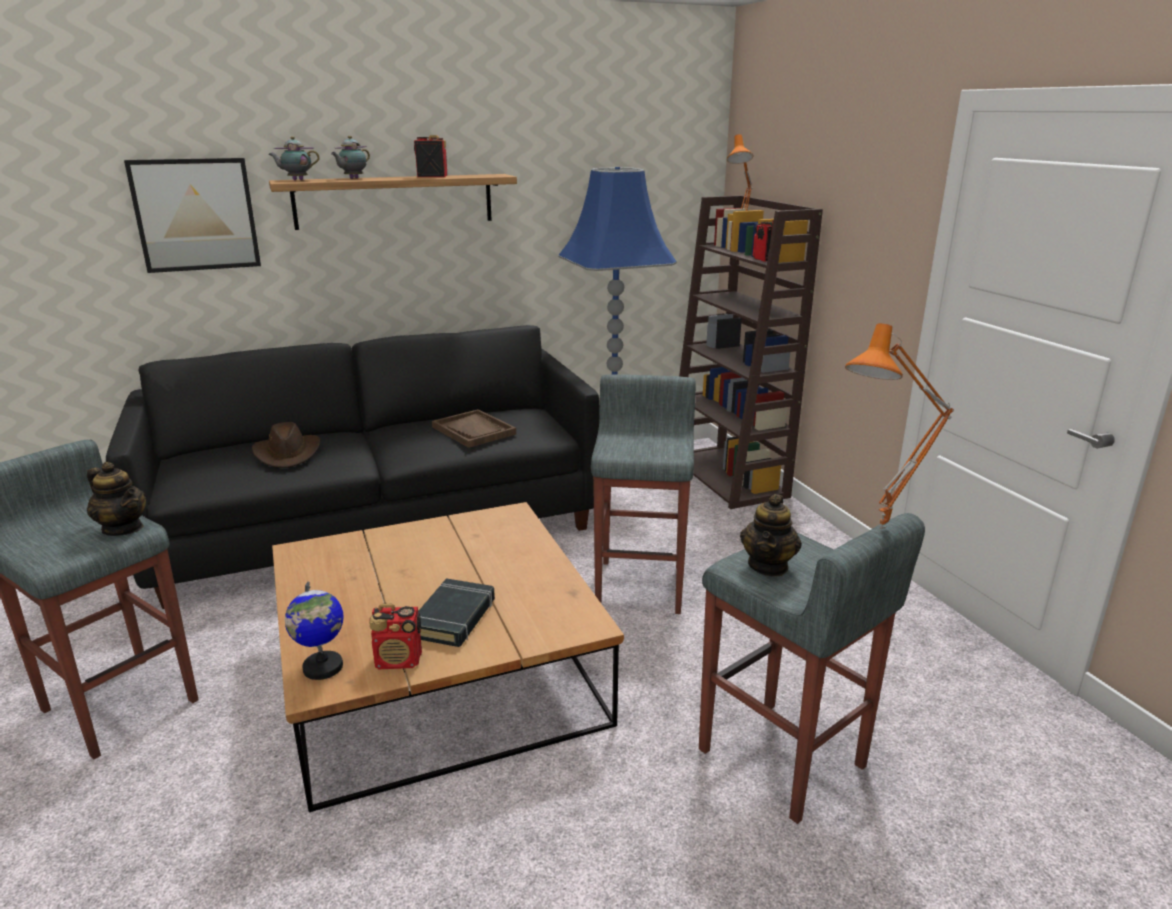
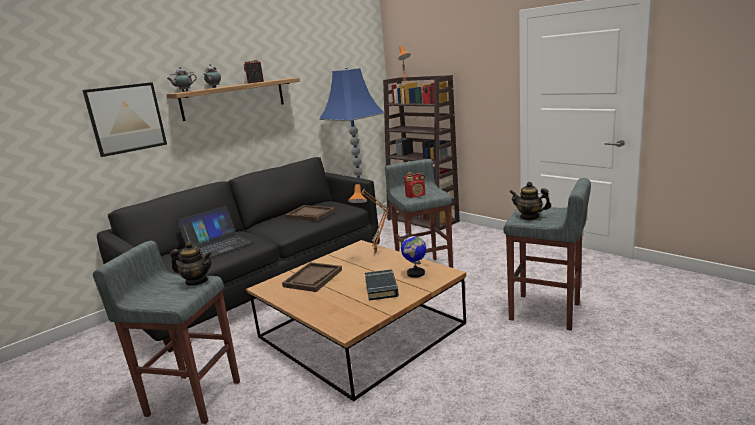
camera: 20 degrees left, 5 degrees down
brown hat [252,422,320,468] -> laptop [176,206,252,258]
globe [285,581,344,680] -> globe moved to [401,233,426,278]
radio [369,604,422,669] -> radio moved to [404,172,425,198]
teapot [740,494,802,576] -> teapot turned 120 degrees clockwise [510,182,551,220]
orange table lamp [845,323,954,529] -> orange table lamp moved to [348,184,389,255]
none -> brown tray [282,262,342,292]

